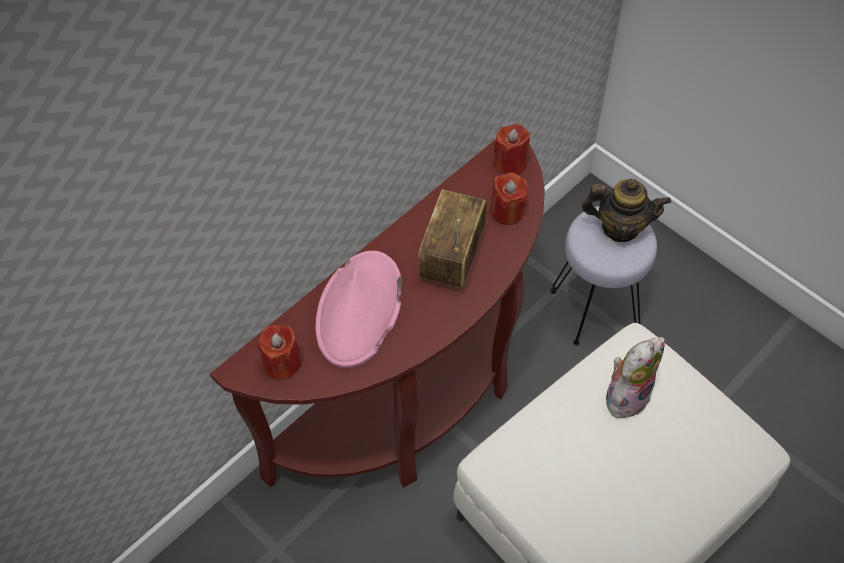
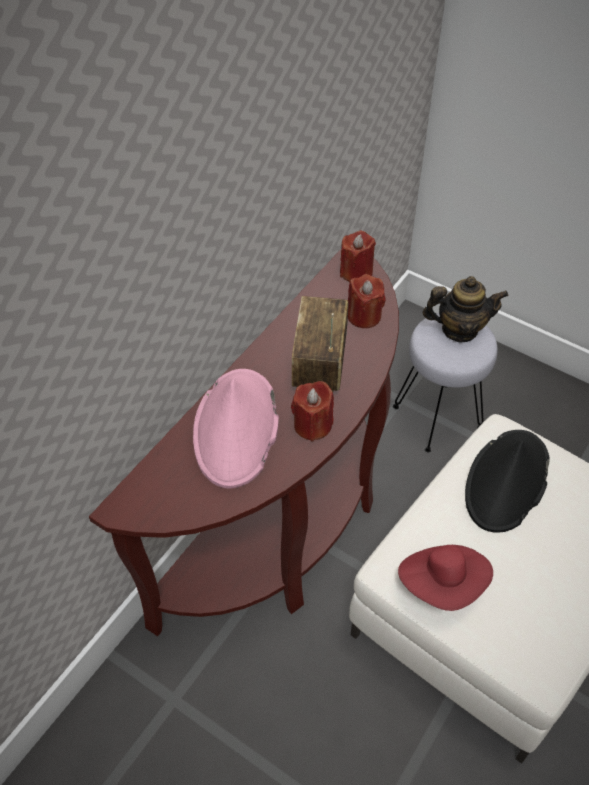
camera: 10 degrees left, 5 degrees down
red candle [257,325,302,381] -> red candle moved to [291,381,334,442]
plush toy [606,337,665,418] -> black hat [465,430,550,533]
none -> red hat [398,545,493,611]

